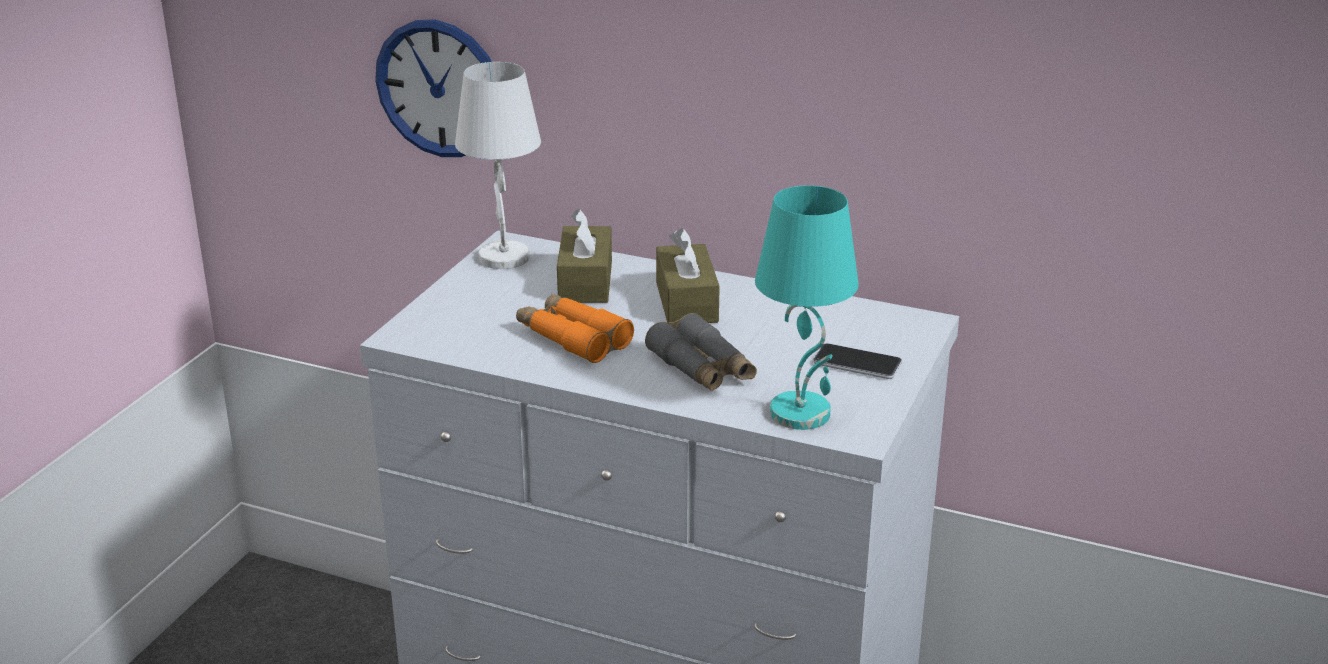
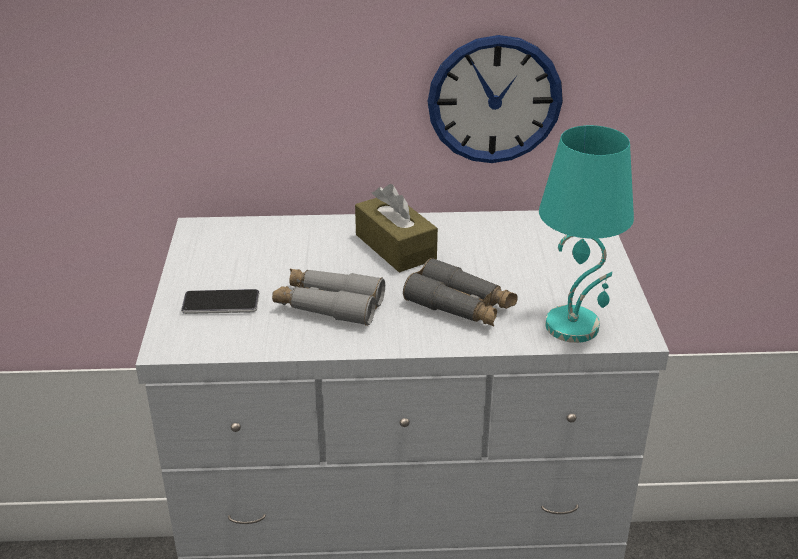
camera: 25 degrees left, 5 degrees up
wall clock [375,19,492,157] -> wall clock moved to [427,35,563,163]
white table lamp [455,62,541,269] -> none
orange binoculars [516,293,634,363] -> grey binoculars [272,269,385,326]
brown tissue box [557,209,612,303] -> none
phone [813,343,902,379] -> phone moved to [181,289,259,314]

